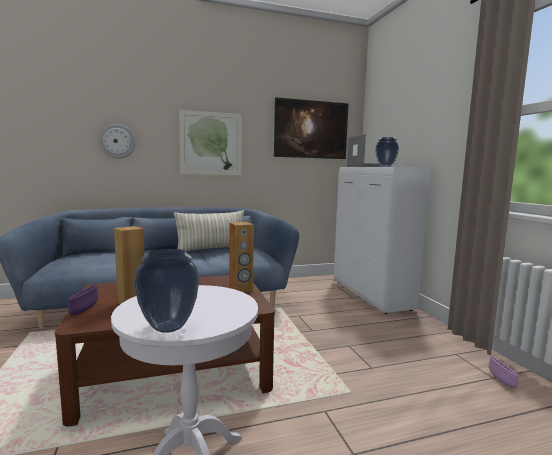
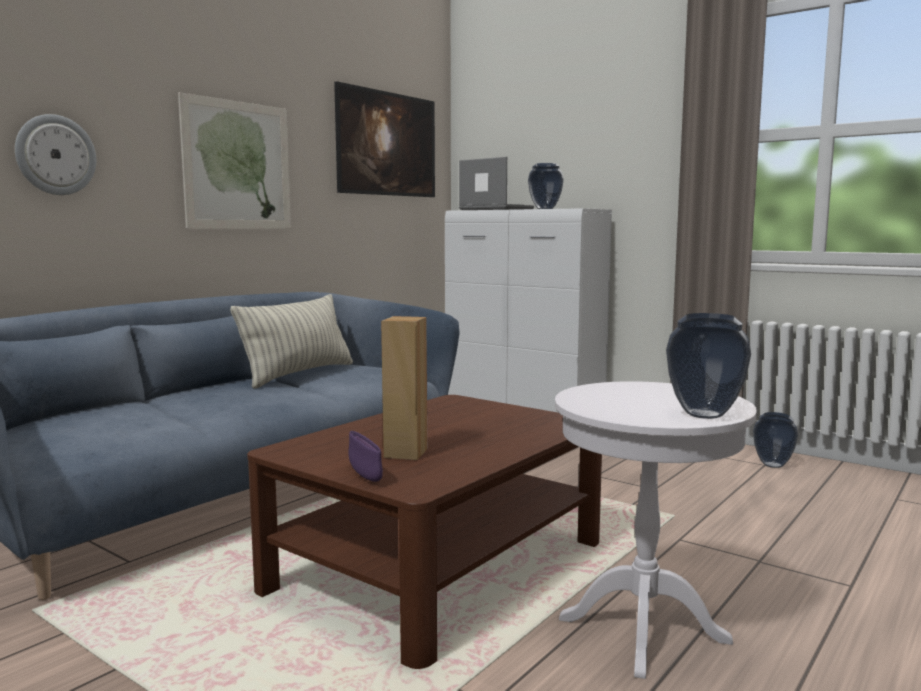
camera: 35 degrees left, 0 degrees up
brown speaker [229,222,254,293] -> none
purple bowl [489,356,518,388] -> vase [753,412,798,468]

